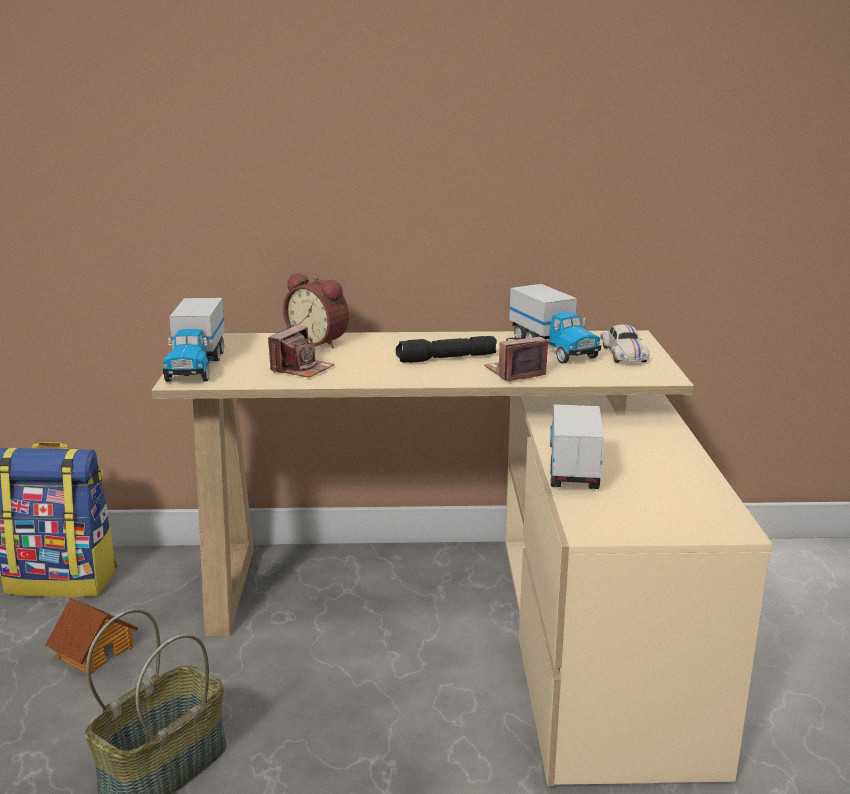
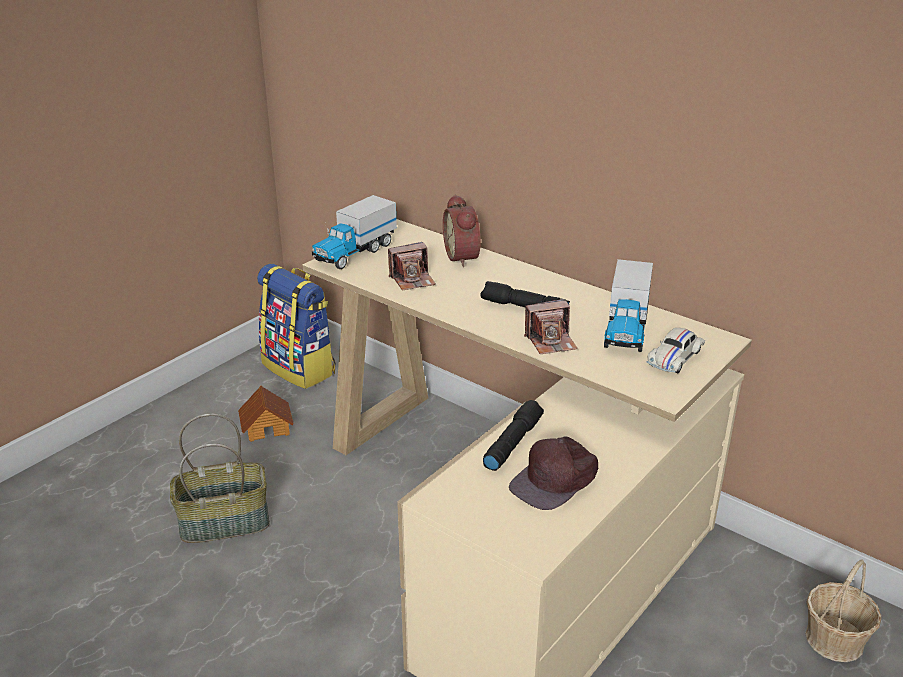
camera: 40 degrees right, 10 degrees up
camera [484,337,548,381] -> camera turned 150 degrees clockwise [524,299,578,354]
toy truck [550,404,604,489] -> black flashlight [483,400,544,471]
none -> brown cap [509,436,598,510]
none -> basket [805,559,881,662]

